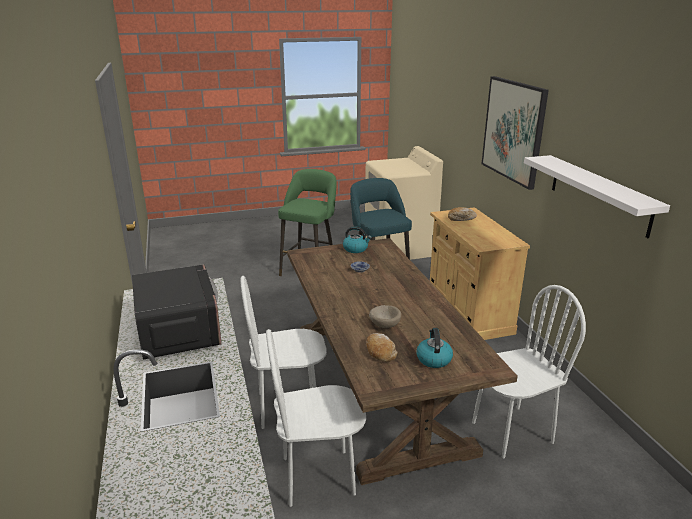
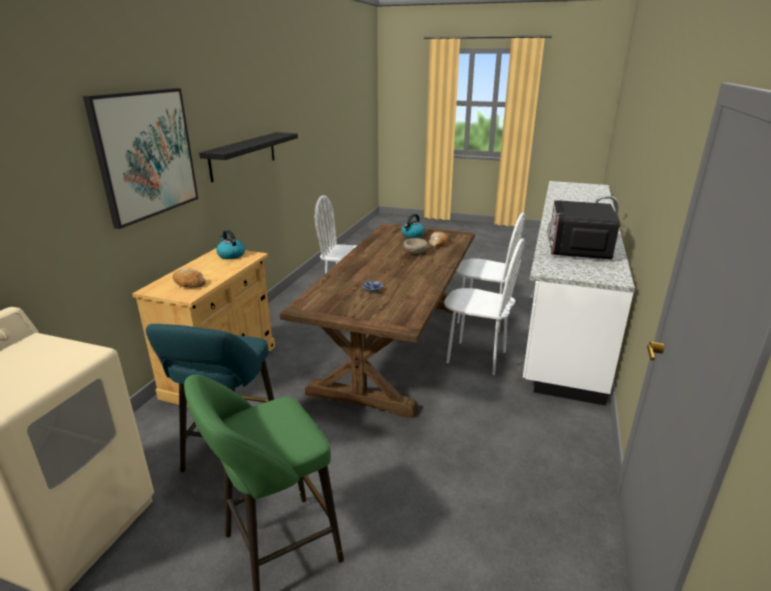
camera: 145 degrees left, 0 degrees up
kettle [343,226,372,253] -> kettle moved to [216,230,245,259]
white shelf [524,155,670,238] -> black shelf [199,132,298,182]

